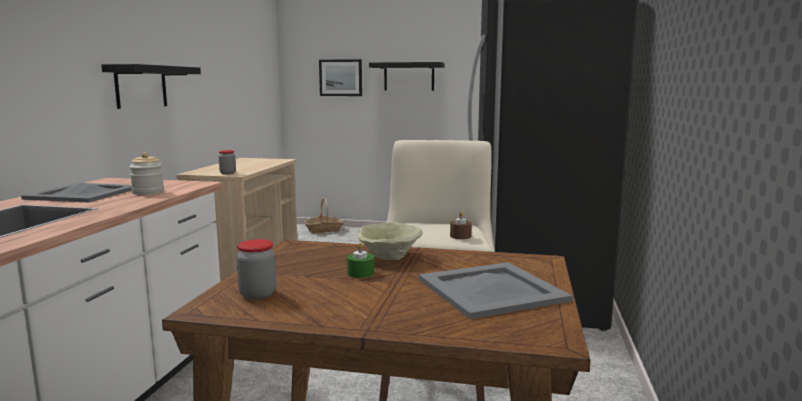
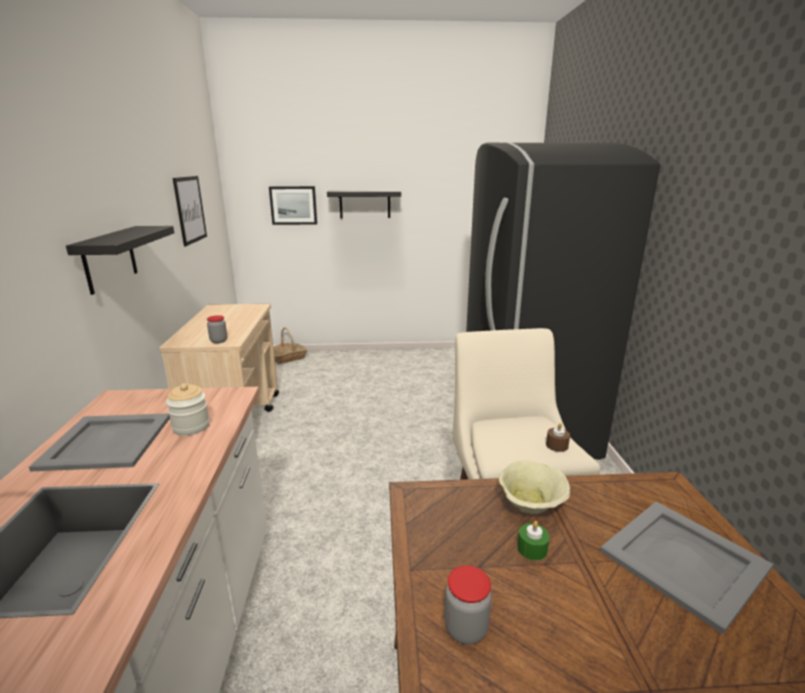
camera: 15 degrees left, 10 degrees up
none -> picture [173,176,207,246]

